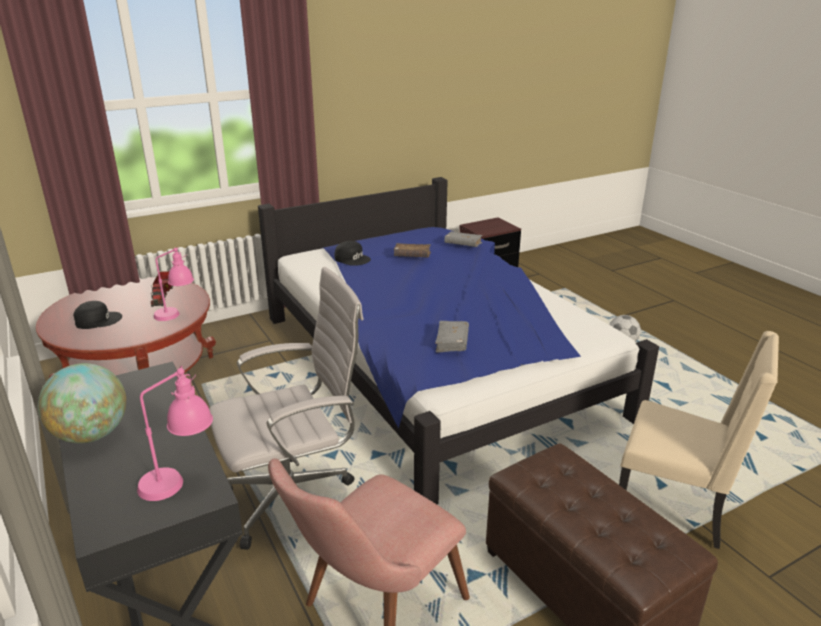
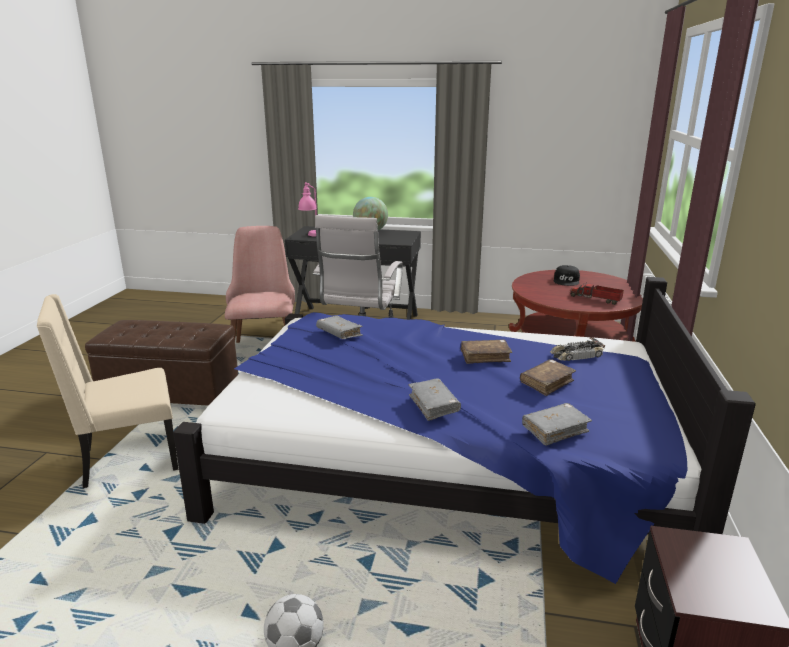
camera: 130 degrees right, 5 degrees down
pink table lamp [154,247,194,321] -> none
black cap [334,241,371,266] -> toy car [550,337,605,361]
none -> grey book [409,378,461,421]
none -> brown book [461,339,512,364]

